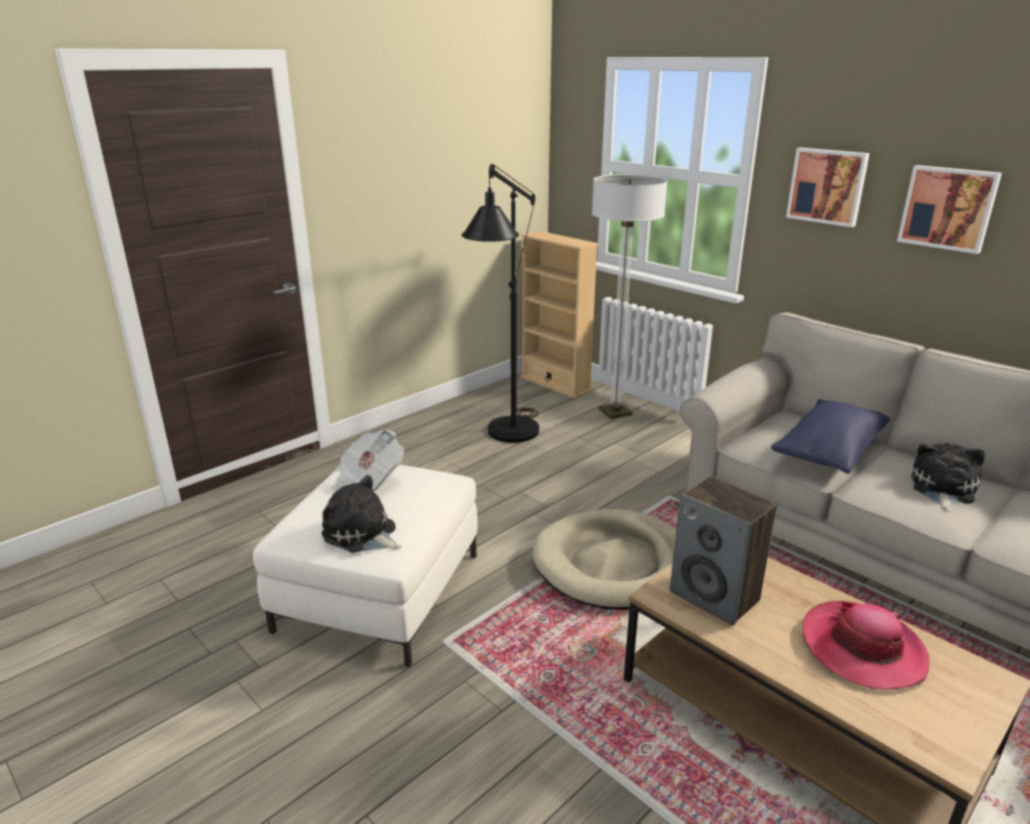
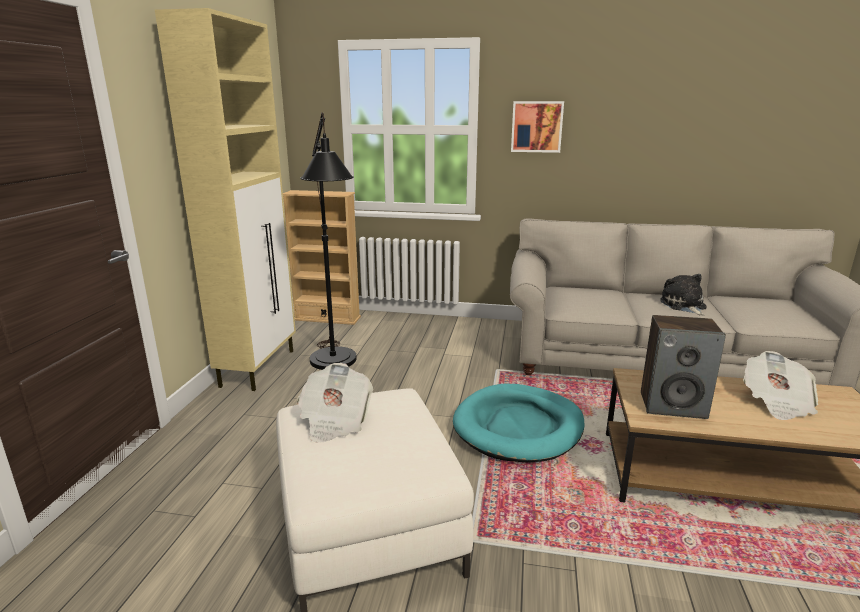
camera: 35 degrees left, 5 degrees down
plush toy [322,475,401,553] -> none
beige dog bed [533,509,676,610] -> turquoise dog bed [453,384,584,463]
floor lamp [592,174,667,419] -> none
blue pillow [771,399,890,474] -> none
hat [803,601,929,690] -> newspaper [743,351,818,420]
picture [897,165,1002,254] -> none
none -> beige cabinet [155,8,296,391]

